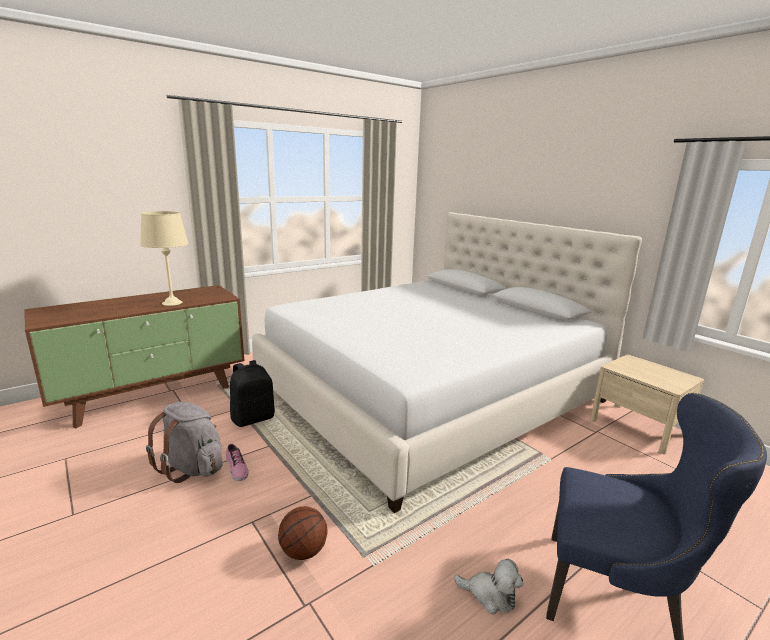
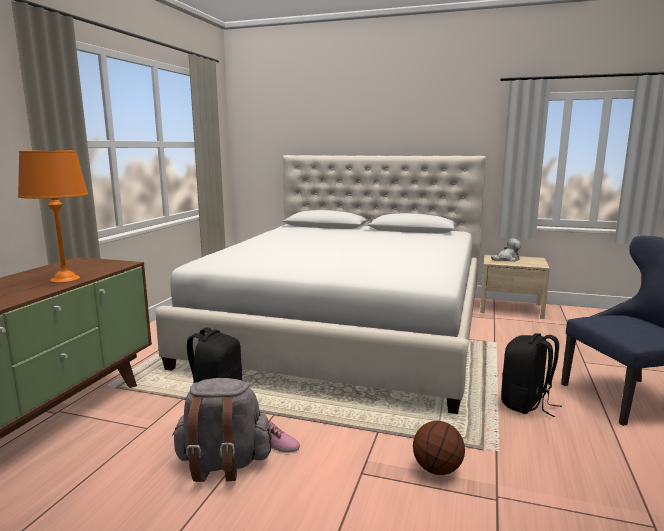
camera: 35 degrees left, 5 degrees down
beige table lamp [140,211,189,306] -> orange table lamp [18,150,88,283]
plush toy [454,559,523,614] -> plush toy moved to [491,238,521,262]
none -> black backpack [501,333,562,417]

